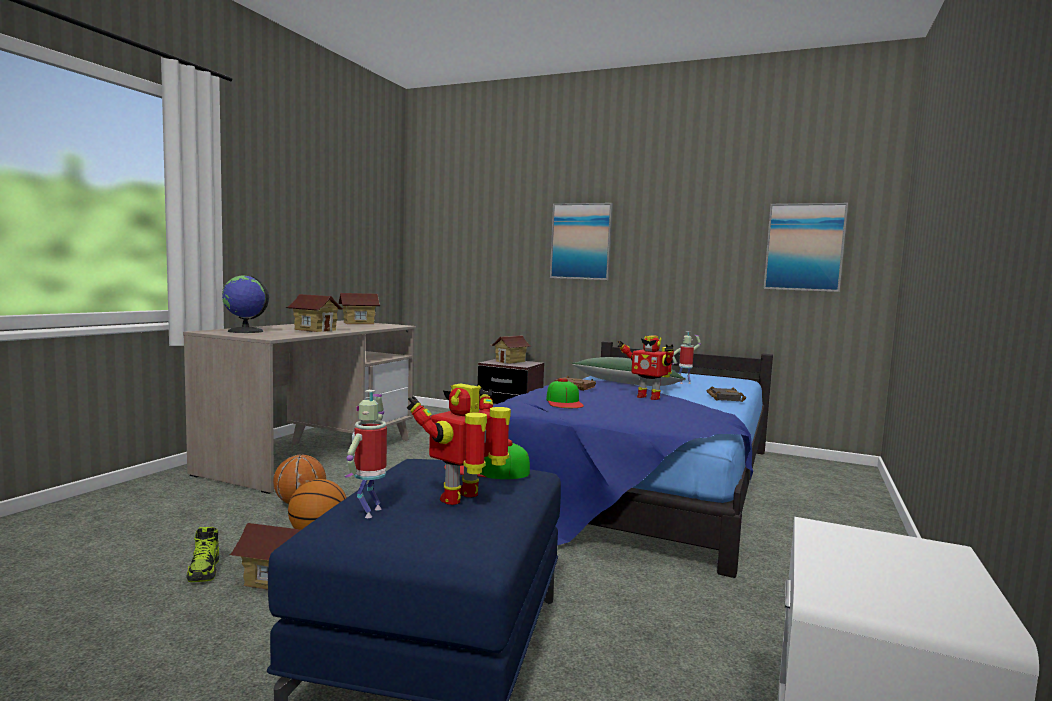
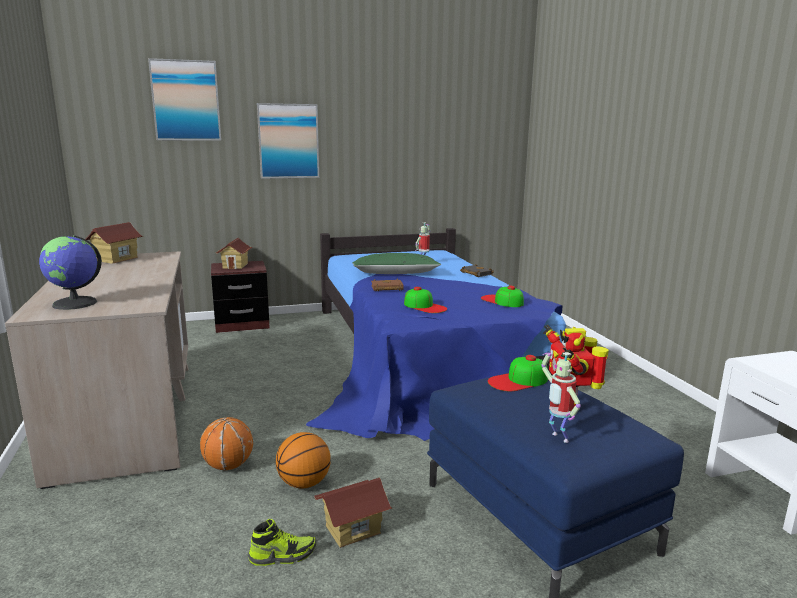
camera: 40 degrees left, 10 degrees up
shoe [186,527,219,582] -> shoe turned 45 degrees counterclockwise [248,519,316,566]
toy house [286,294,343,332] -> none
toy robot [617,335,674,400] -> none
picture [763,203,848,292] -> picture moved to [148,58,221,141]
none -> cap [481,285,524,307]

